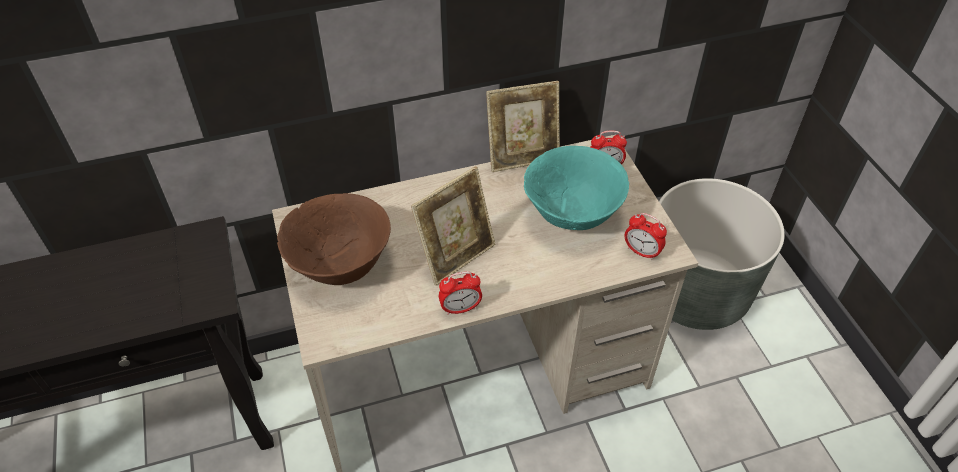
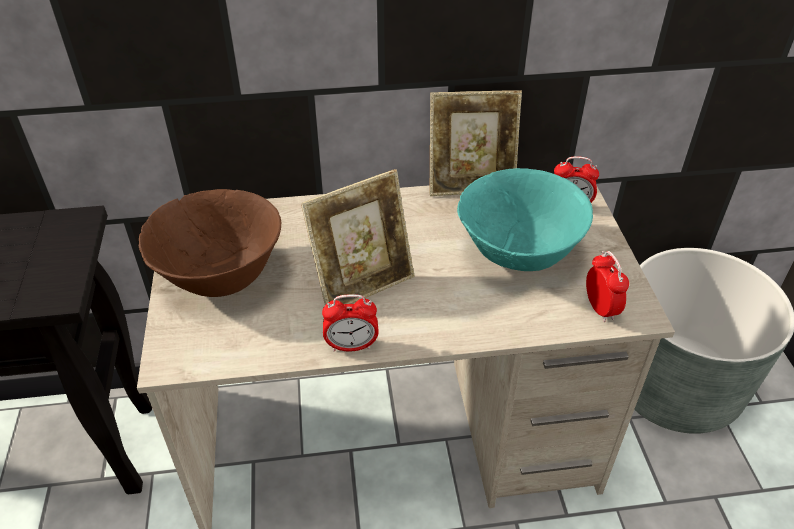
camera: 10 degrees right, 5 degrees down
alarm clock [625,213,667,260] -> alarm clock turned 150 degrees counterclockwise [586,251,629,322]

